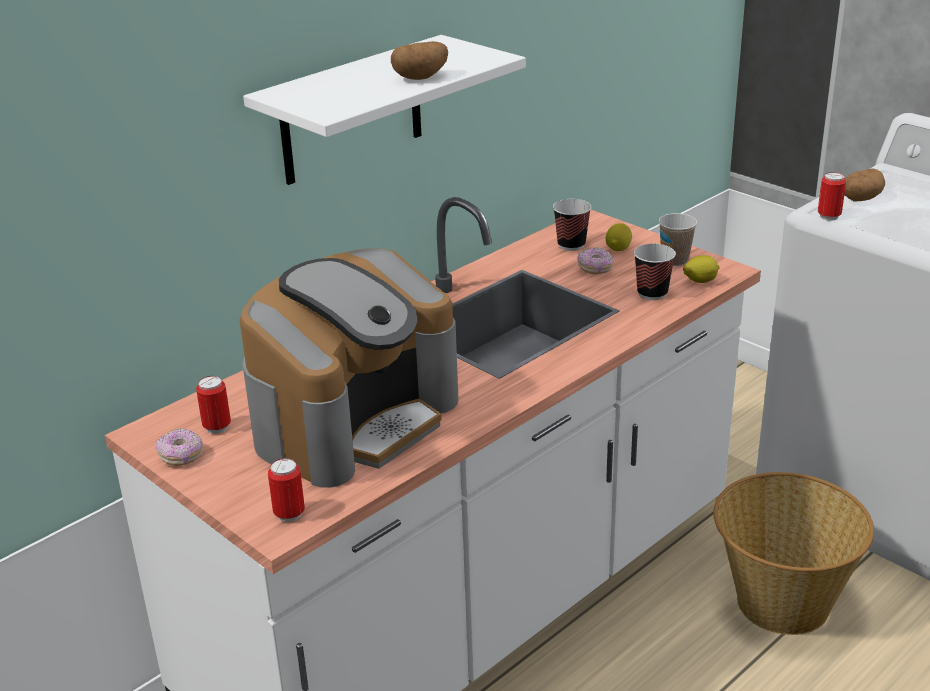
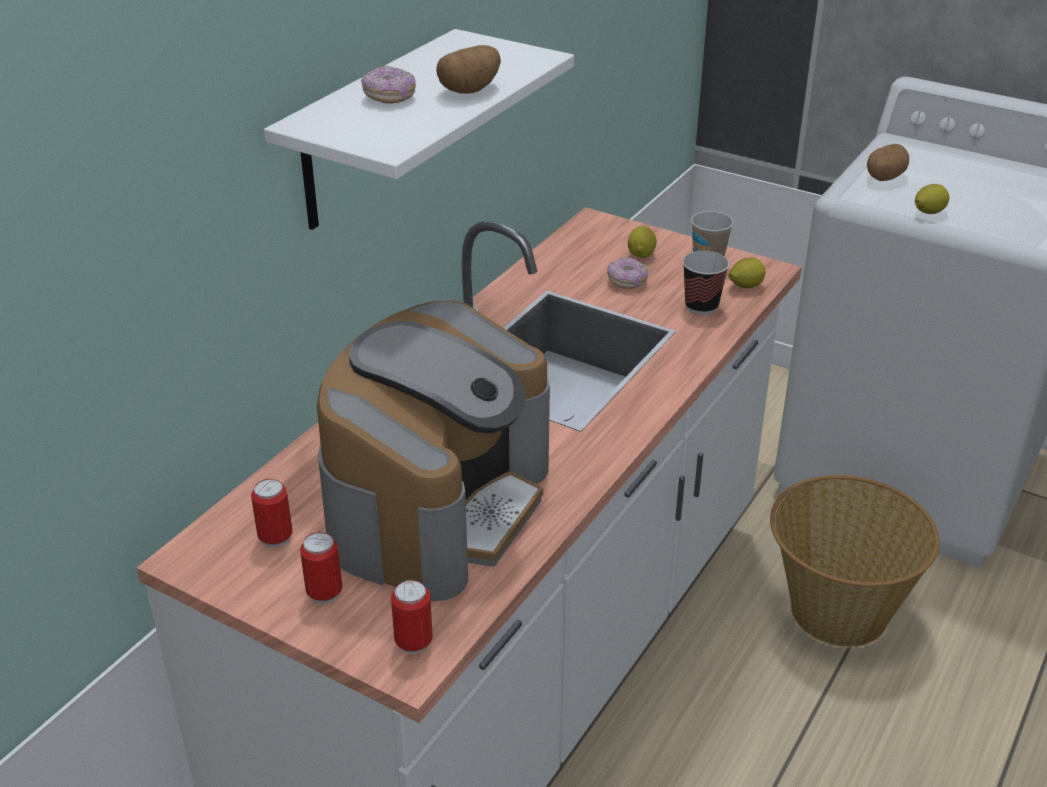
camera: 15 degrees left, 5 degrees up
donut [156,428,203,466] -> donut moved to [361,66,416,104]
cup [553,199,591,251] -> none
can [818,172,846,221] -> can moved to [300,532,342,603]
none -> lemon [915,184,949,214]

